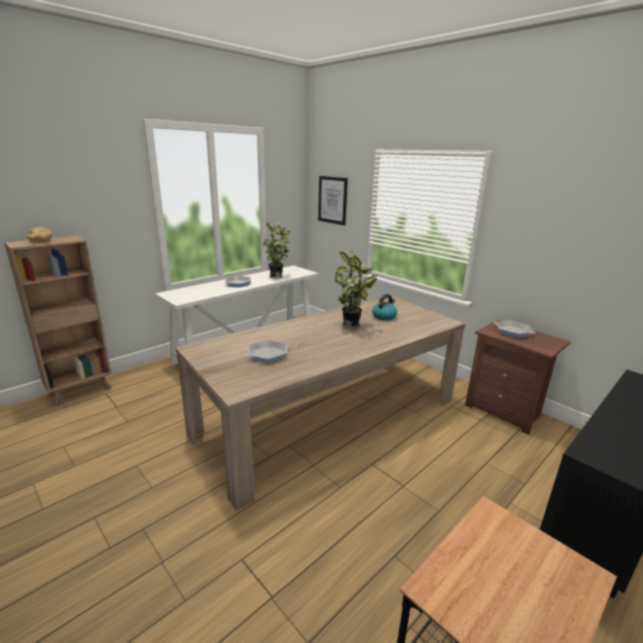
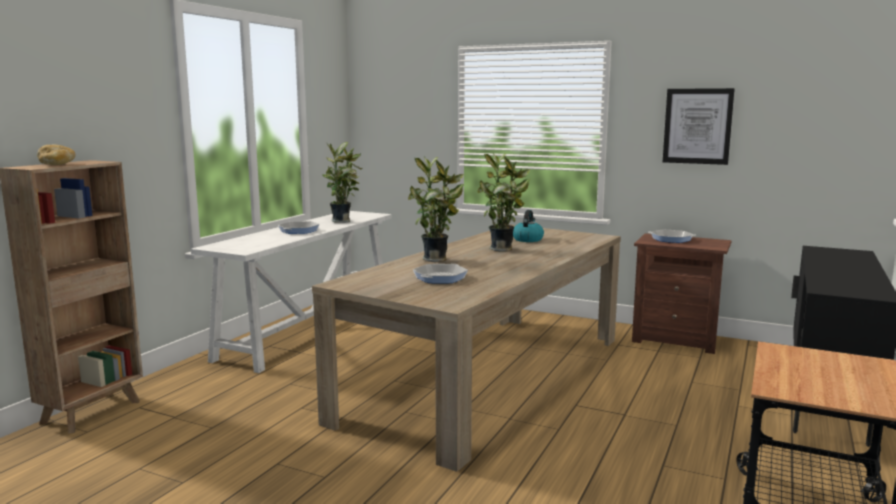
camera: 20 degrees left, 10 degrees down
picture [318,176,348,225] -> picture moved to [663,88,735,165]
none -> potted plant [408,157,464,262]

